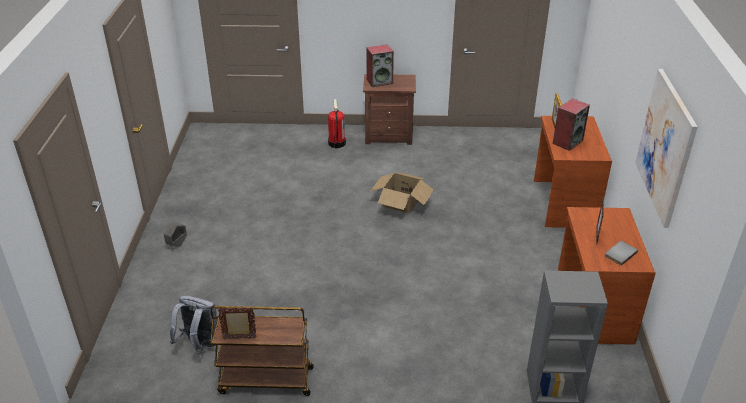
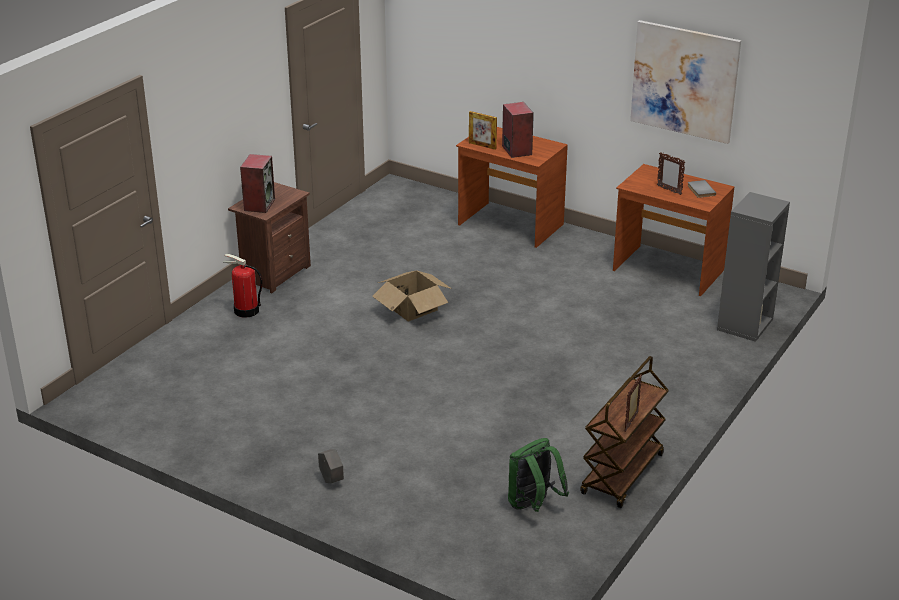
camera: 60 degrees left, 5 degrees down
grey backpack [170,296,217,354] -> green backpack [508,438,569,512]

